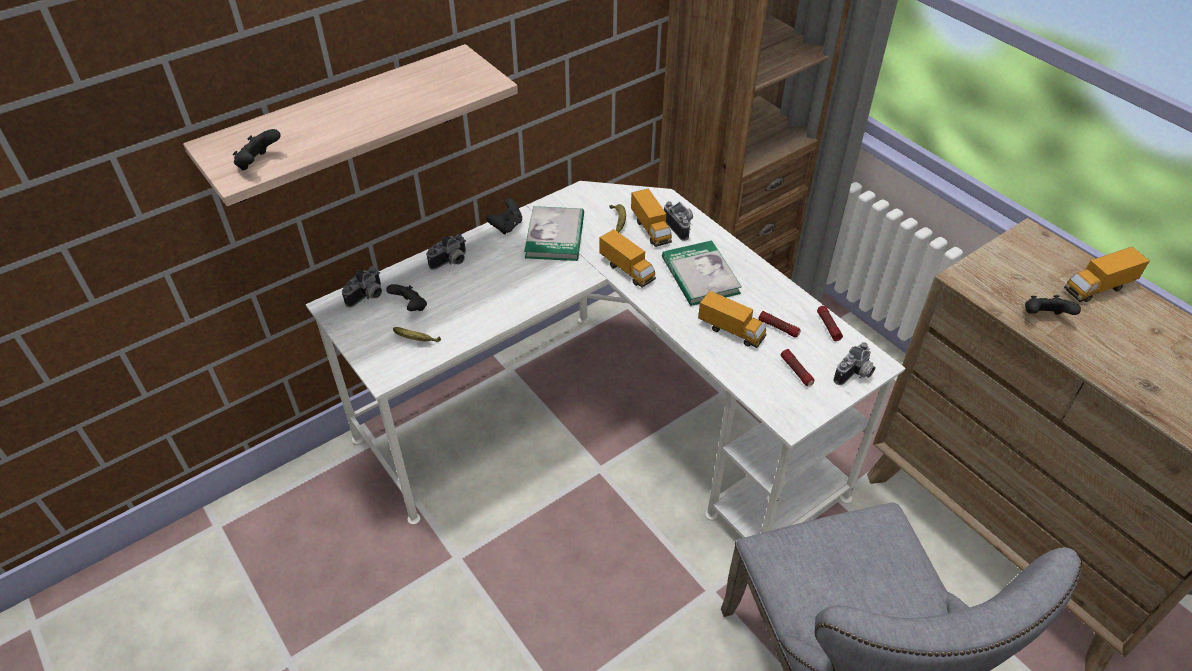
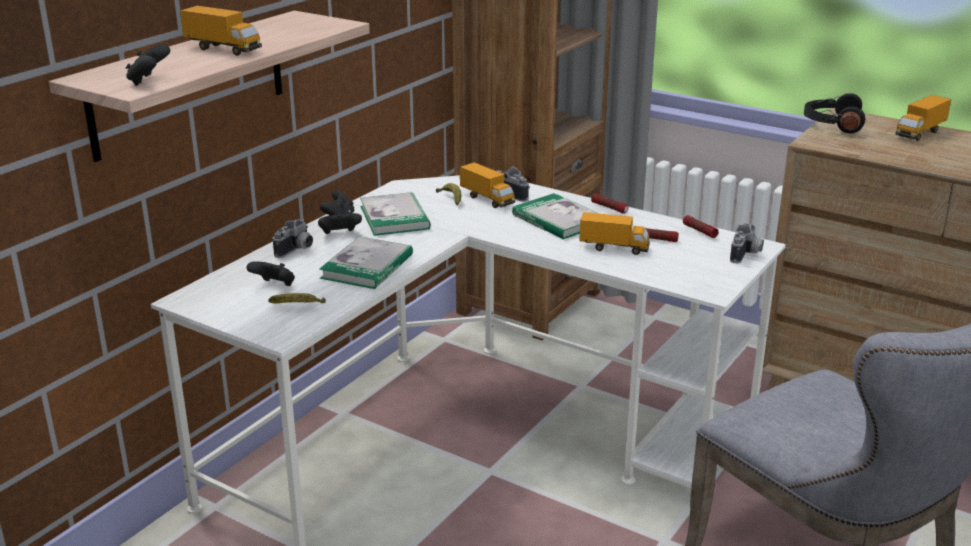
camera: 20 degrees left, 20 degrees down
camera [342,266,382,308] -> none
toy truck [599,229,656,288] -> toy truck moved to [180,6,262,56]
flashlight [781,349,814,386] -> flashlight moved to [591,193,629,214]
black game controller [1025,295,1081,315] -> black game controller moved to [318,212,362,234]
none -> book [319,236,413,289]
none -> black headphones [804,93,865,133]

